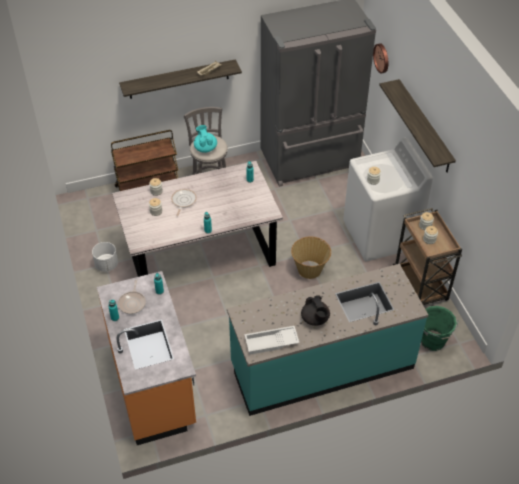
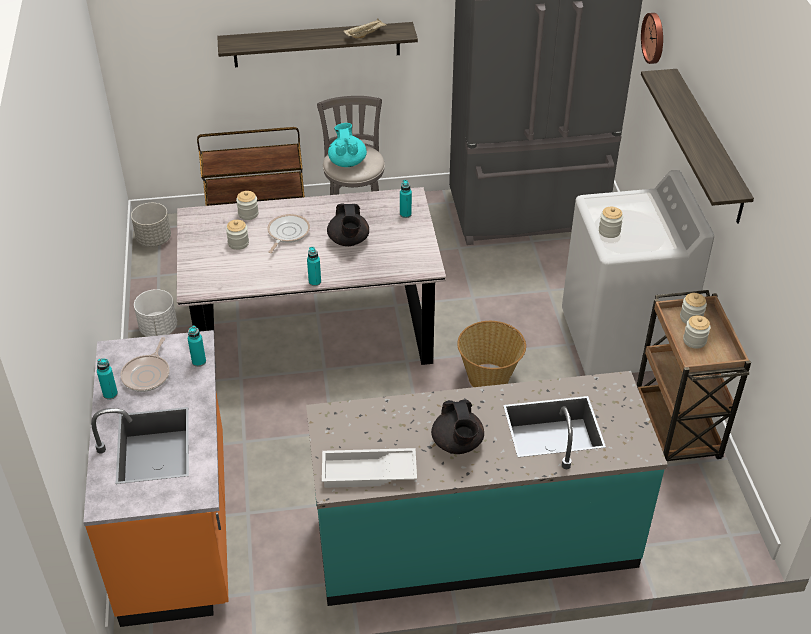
camera: 10 degrees right, 5 degrees down
green bucket [421,306,458,351] -> none
none -> grey planter [131,203,171,247]
none -> black teapot [327,204,369,246]

